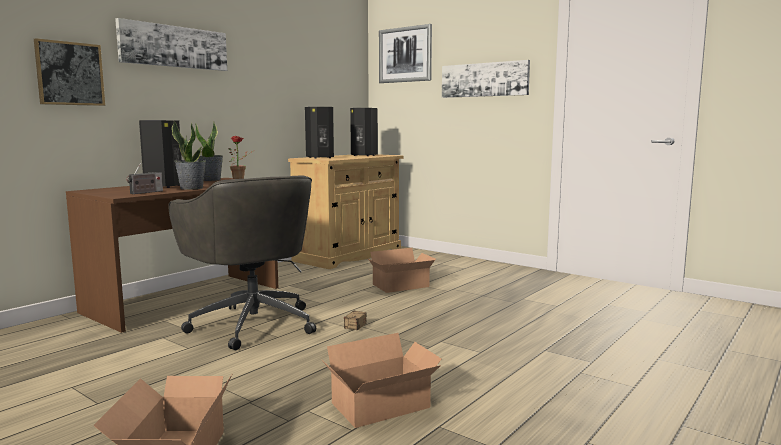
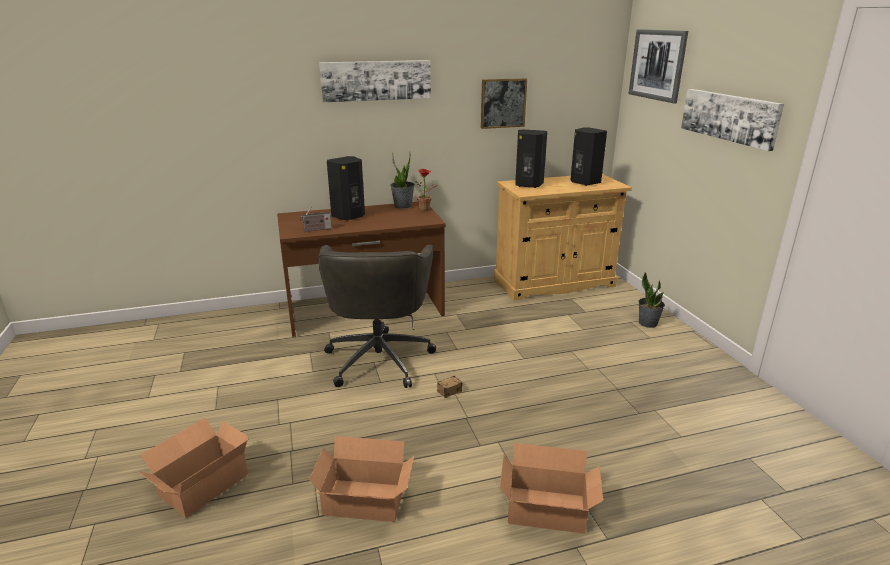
camera: 35 degrees right, 15 degrees up
picture [34,38,105,106] -> picture moved to [481,78,527,129]
potted plant [172,121,206,190] -> potted plant moved to [638,272,665,328]
cardboard box [368,248,436,293] -> cardboard box moved to [500,443,603,534]

